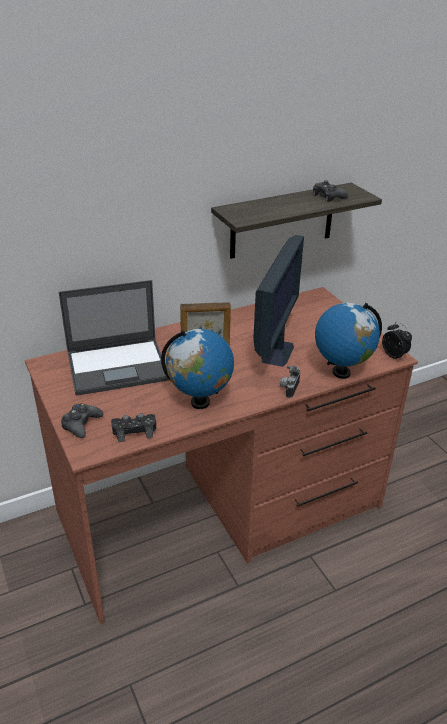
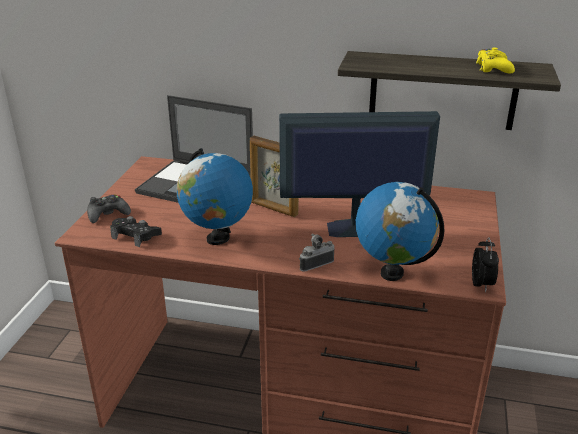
camera: 40 degrees right, 5 degrees down
monitor [253,235,304,367] -> monitor turned 150 degrees counterclockwise [279,111,440,237]
black game controller [313,180,349,202] -> yellow game controller [476,47,515,73]

